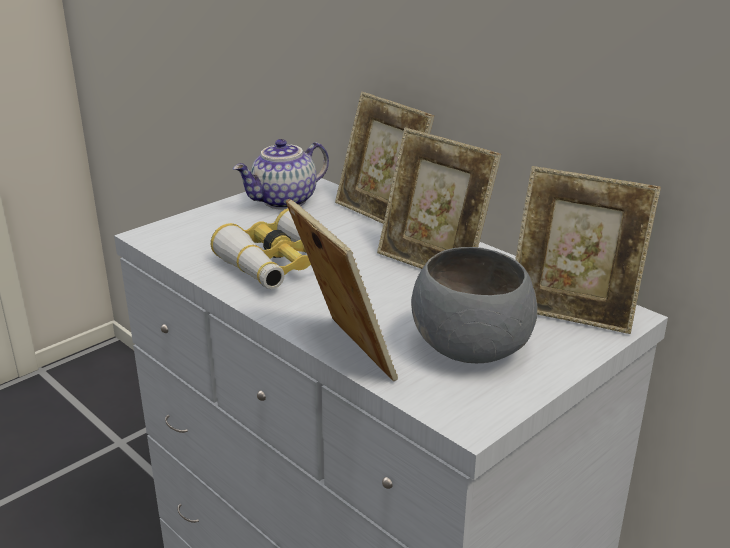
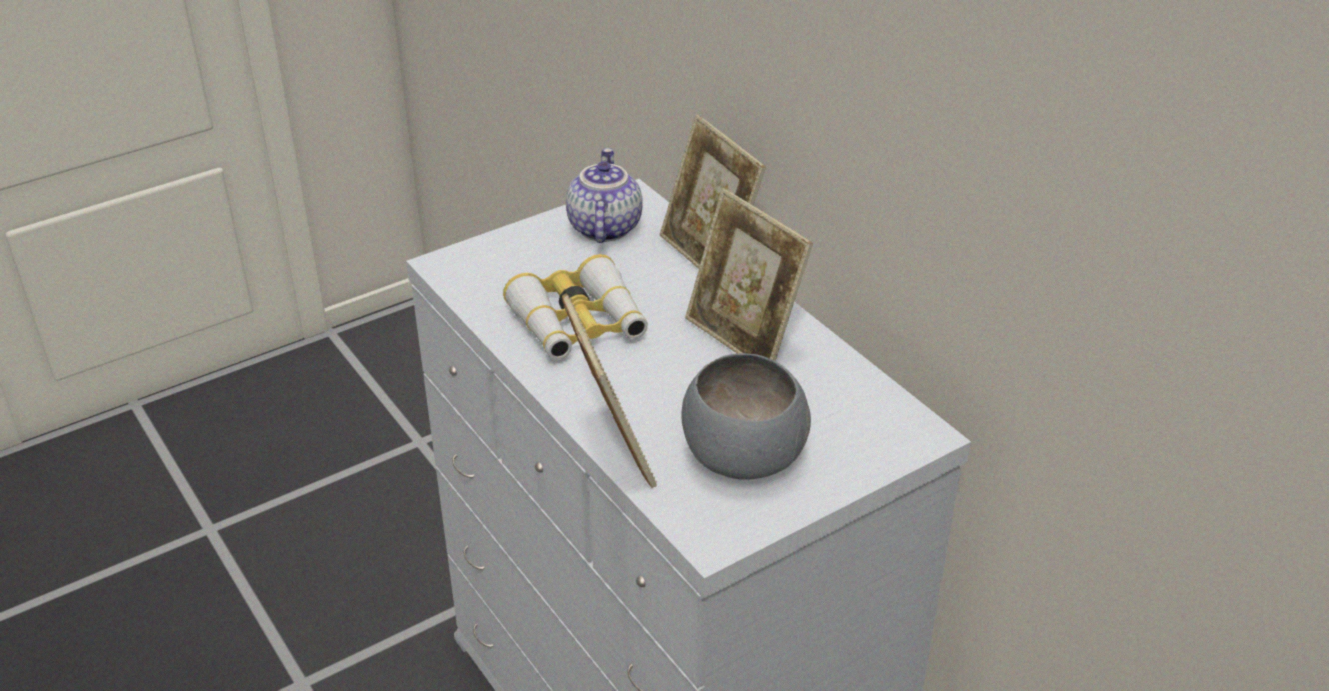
camera: 10 degrees right, 10 degrees up
teapot [233,139,329,210] -> teapot turned 120 degrees clockwise [566,148,643,243]
picture frame [515,166,661,334] -> none

